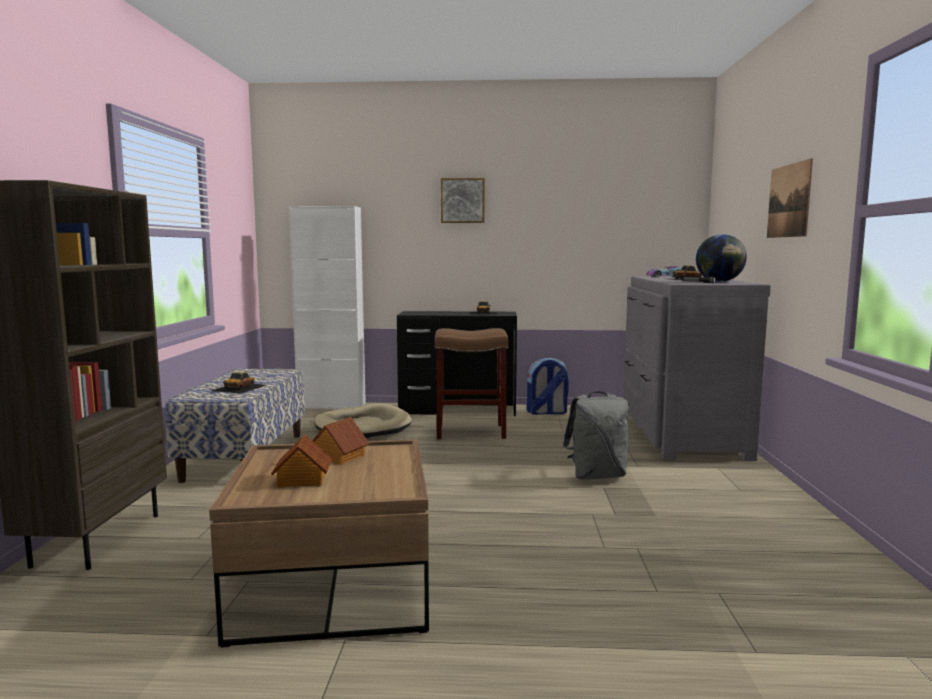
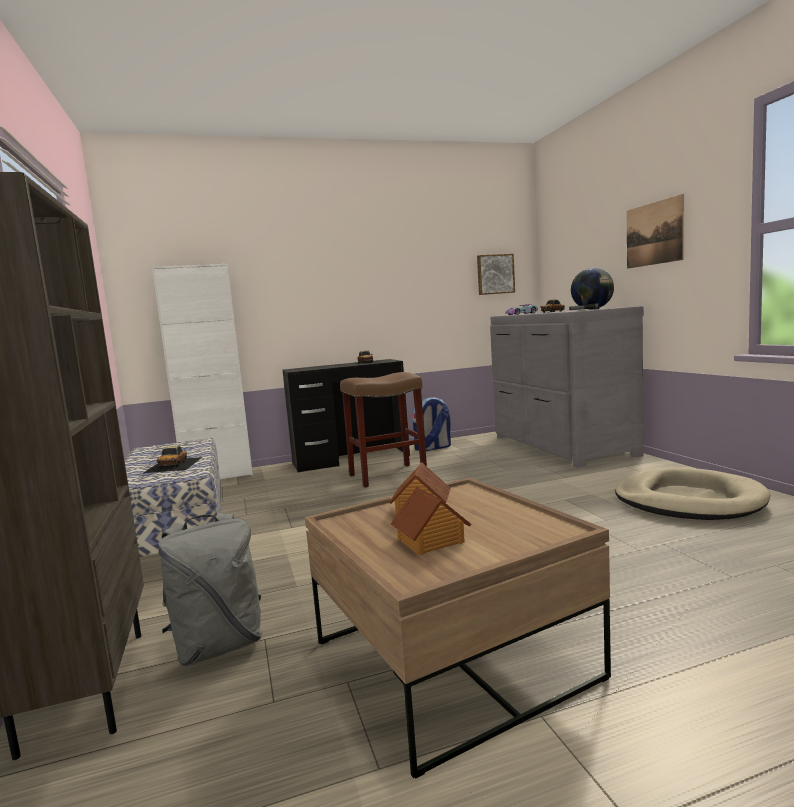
camera: 20 degrees left, 0 degrees up
beige dog bed [314,403,412,438] -> beige dog bed moved to [615,467,771,520]
picture [441,178,485,223] -> picture moved to [477,254,515,295]
grey backpack [563,391,629,480] -> grey backpack moved to [158,513,262,666]

